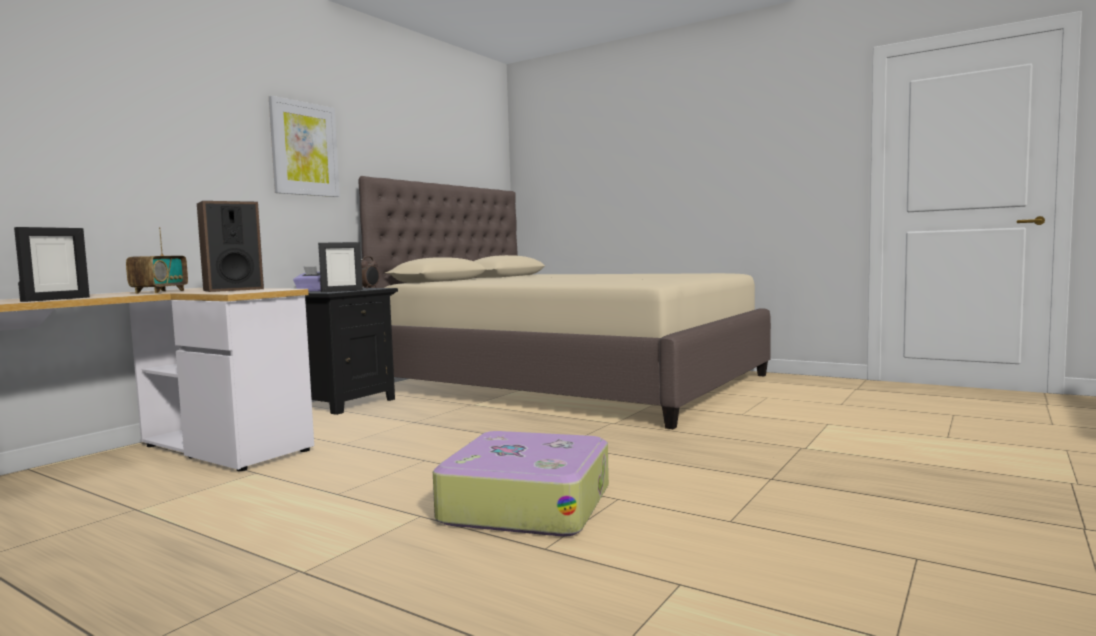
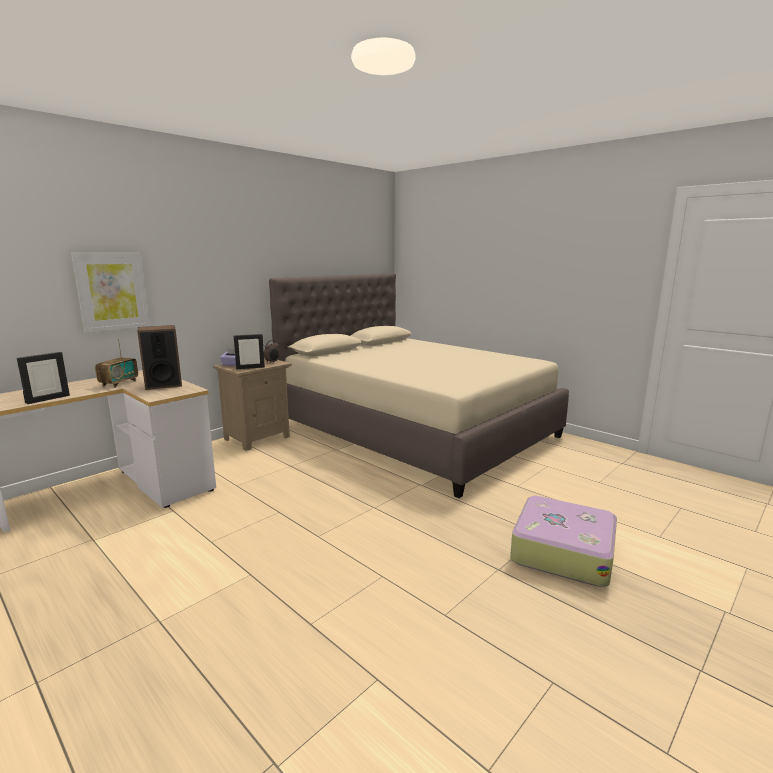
camera: 10 degrees right, 10 degrees up
picture [269,96,340,197] -> picture moved to [71,253,150,333]
black nightstand [305,288,398,415] -> beige nightstand [213,358,291,451]
suitcase [433,431,609,537] -> suitcase moved to [510,496,617,587]

